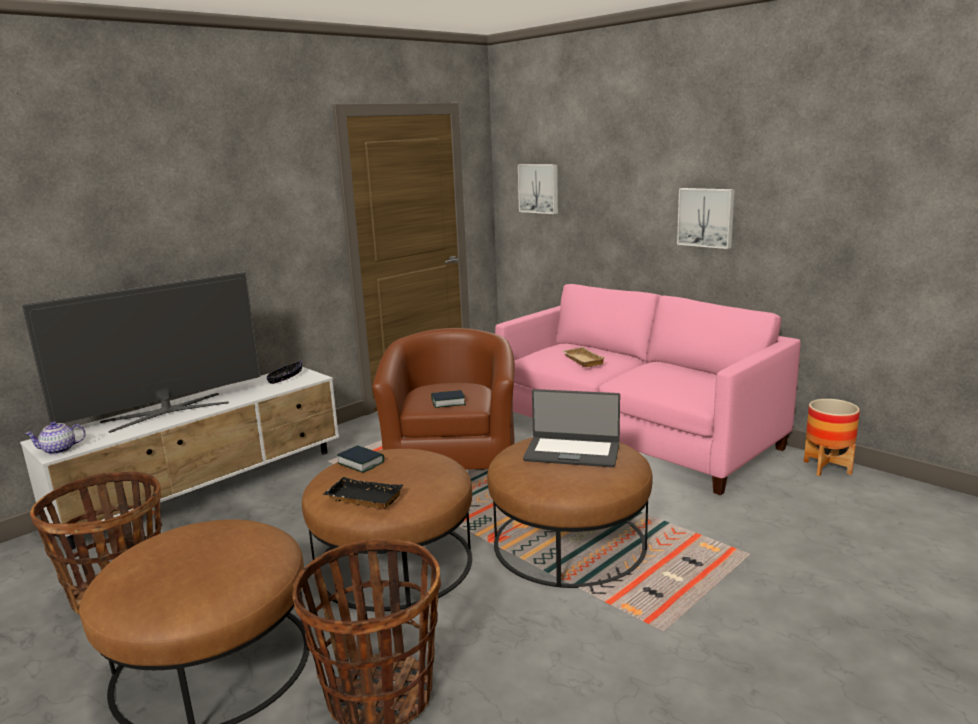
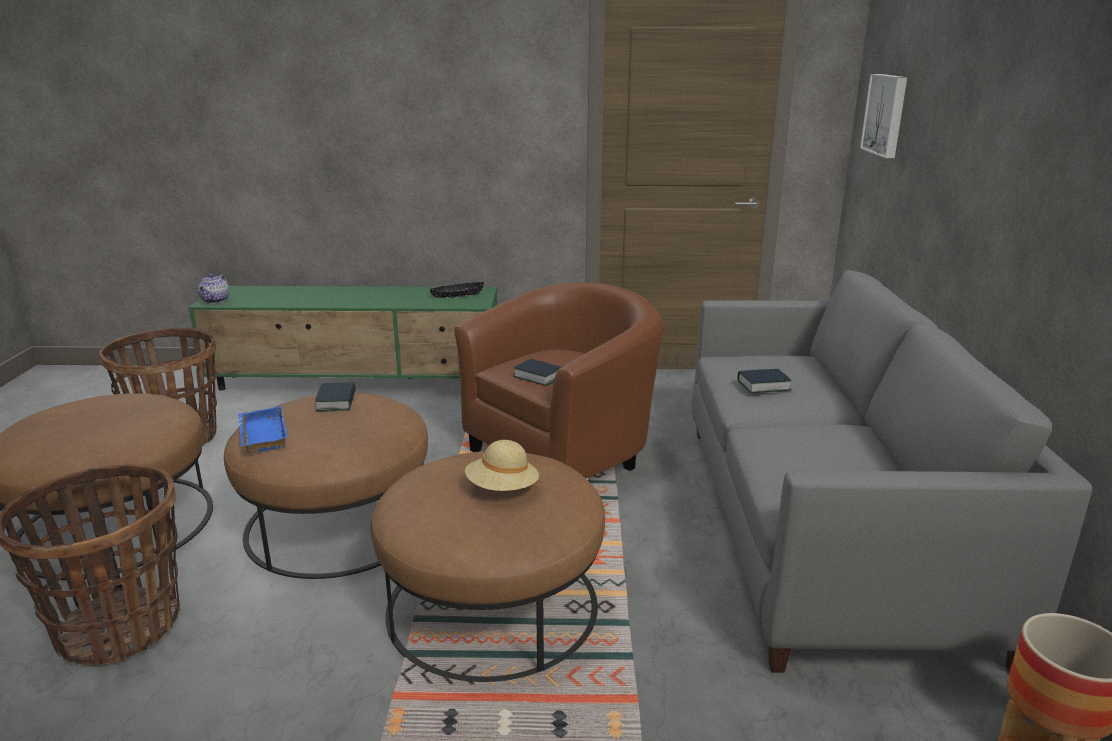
camera: 45 degrees right, 5 degrees up
white tv stand [20,367,339,550] -> green tv stand [188,286,497,391]
television [22,272,260,433] -> none
teapot [25,421,86,455] -> teapot turned 105 degrees counterclockwise [198,274,229,304]
black tray [323,477,403,509] -> blue tray [238,406,288,453]
pink sofa [495,284,801,495] -> grey sofa [692,270,1092,673]
laptop [523,389,620,467] -> beige hat [465,440,539,491]
beige tray [562,347,606,367] -> book [737,369,792,393]
picture [677,188,735,249] -> none

